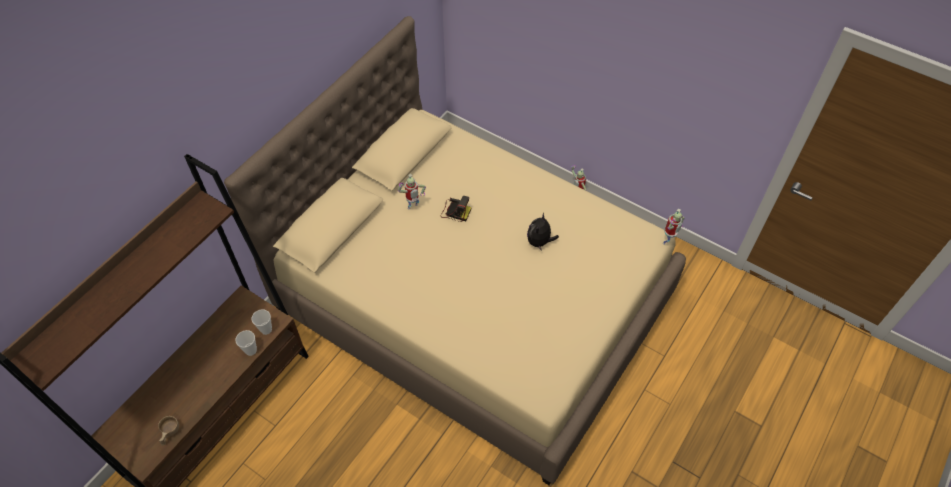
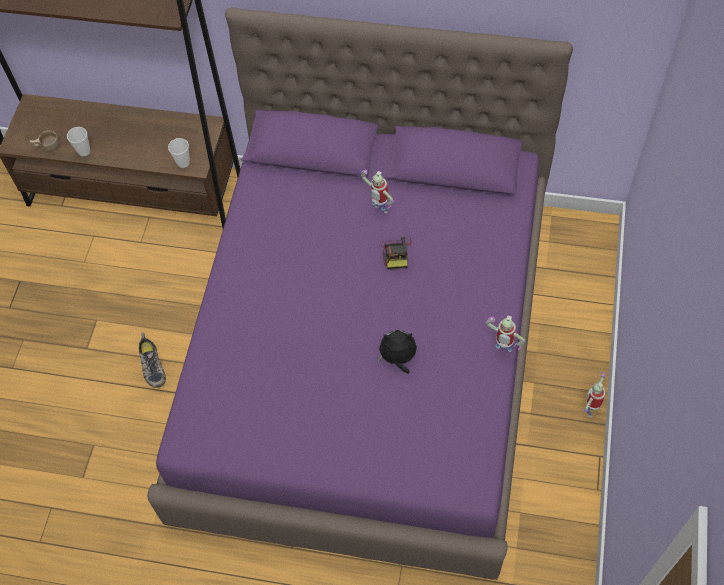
camera: 70 degrees right, 5 degrees up
beige bed [224,16,686,485] -> purple bed [147,7,573,580]
cup [236,330,257,356] -> cup moved to [67,127,90,156]
toy robot [662,208,685,245] -> toy robot moved to [486,316,526,352]
none -> shoe [139,332,166,388]

